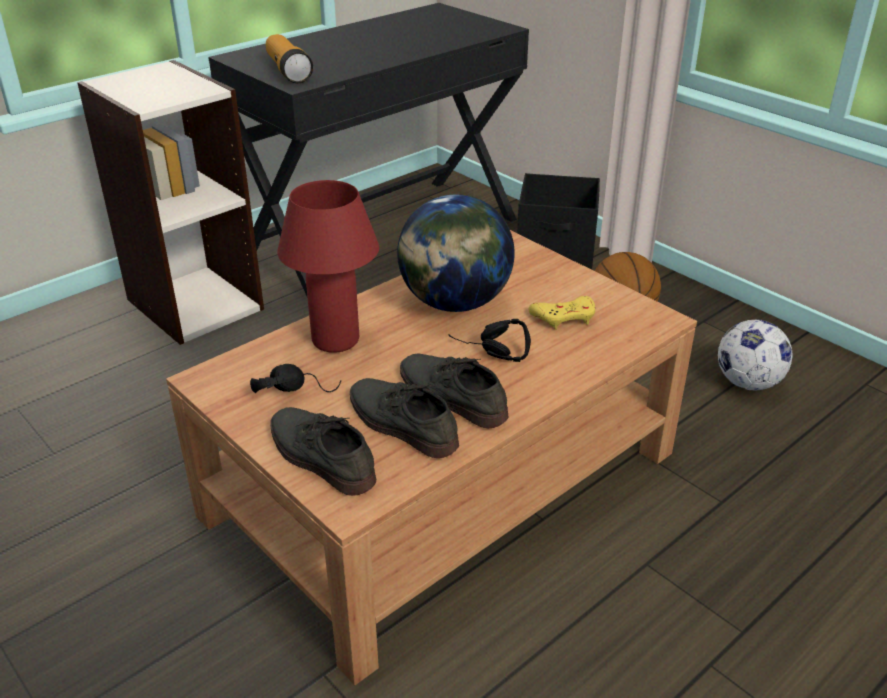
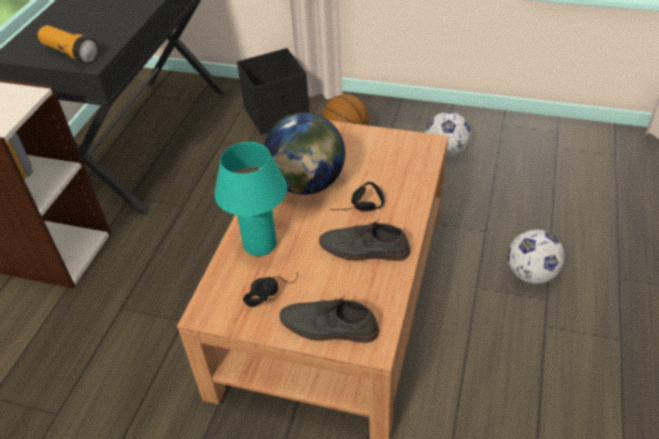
camera: 30 degrees left, 10 degrees up
red table lamp [277,180,379,353] -> turquoise table lamp [214,142,287,256]
grey shoe [350,378,459,458] -> none
yellow game controller [529,296,595,330] -> none
none -> football [508,230,565,284]

